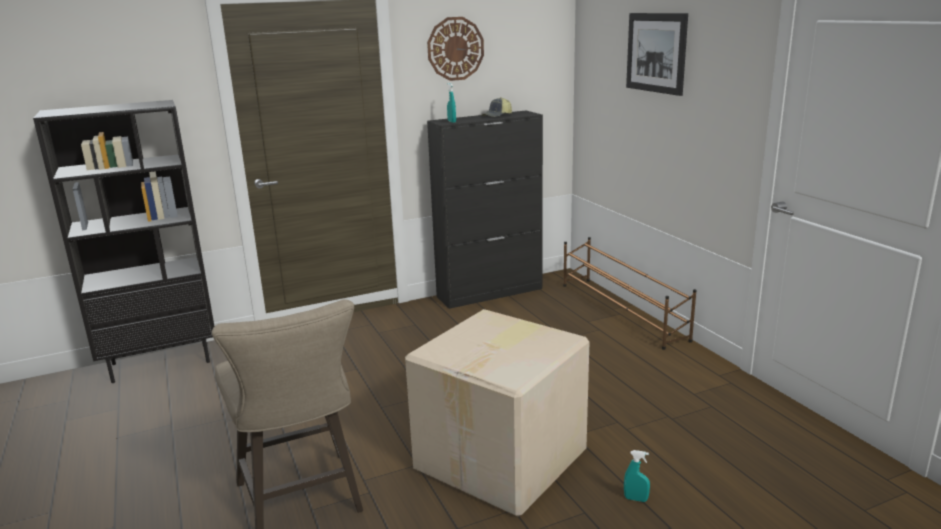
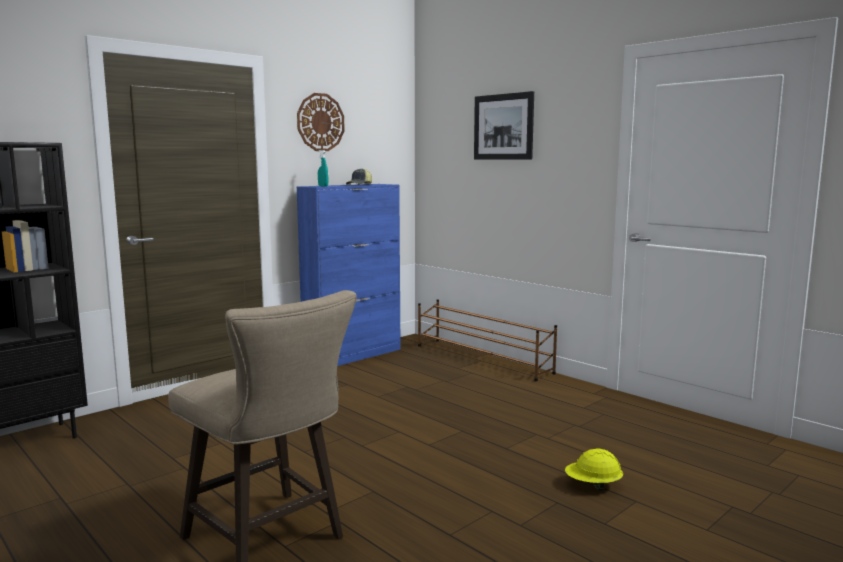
camera: 20 degrees left, 10 degrees down
cardboard box [405,309,589,517] -> none
black cabinet [427,111,543,309] -> blue cabinet [297,184,400,366]
turquoise spray bottle [624,450,650,502] -> yellow hard hat [565,449,623,490]

